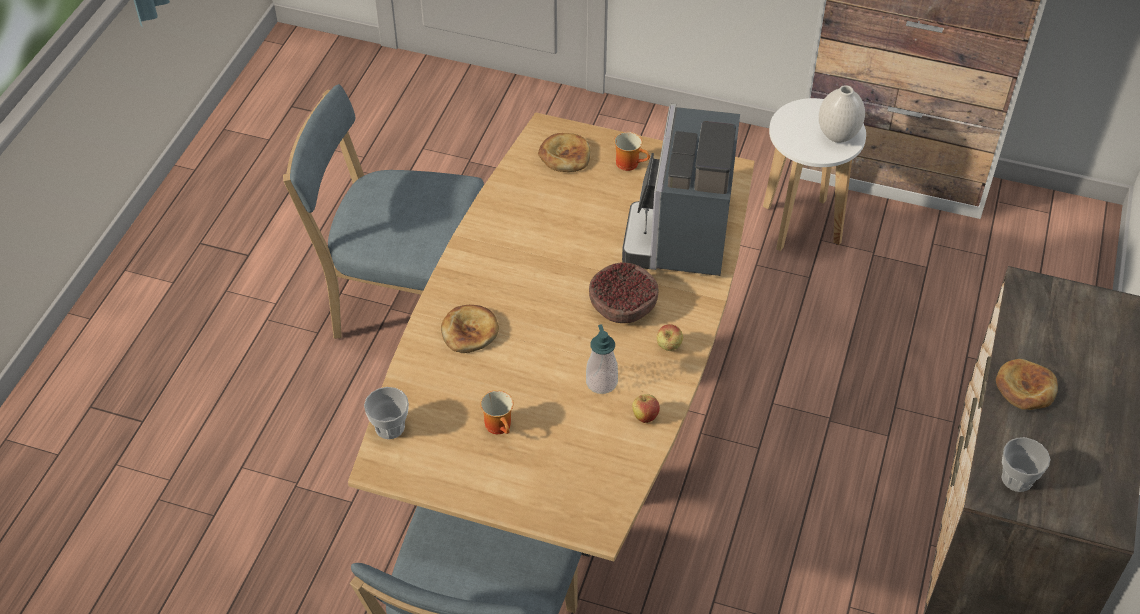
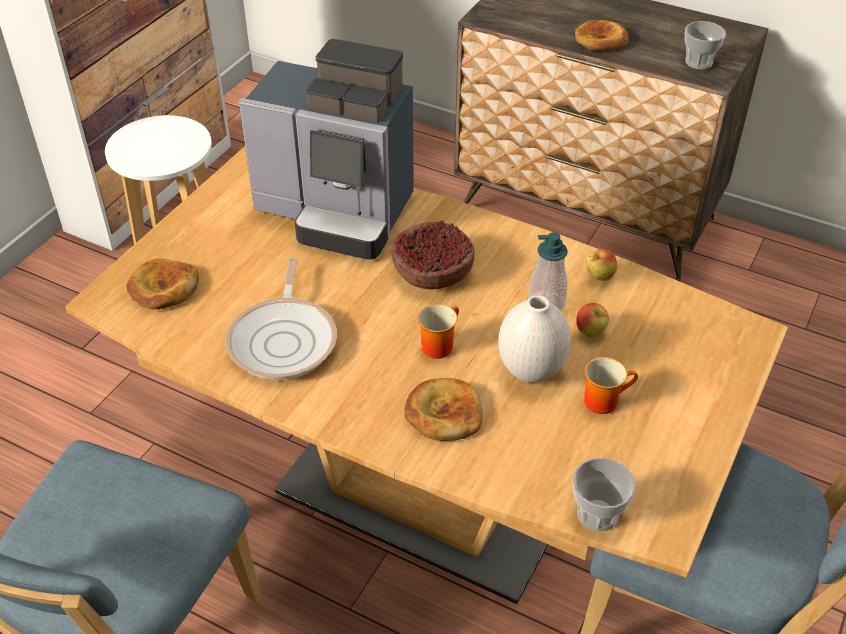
camera: 80 degrees left, 5 degrees down
mug [614,132,650,171] -> mug moved to [417,304,459,359]
apple [657,324,683,351] -> apple moved to [576,303,609,337]
white vase [819,85,865,143] -> white vase moved to [498,295,571,383]
none -> frying pan [225,258,337,380]

